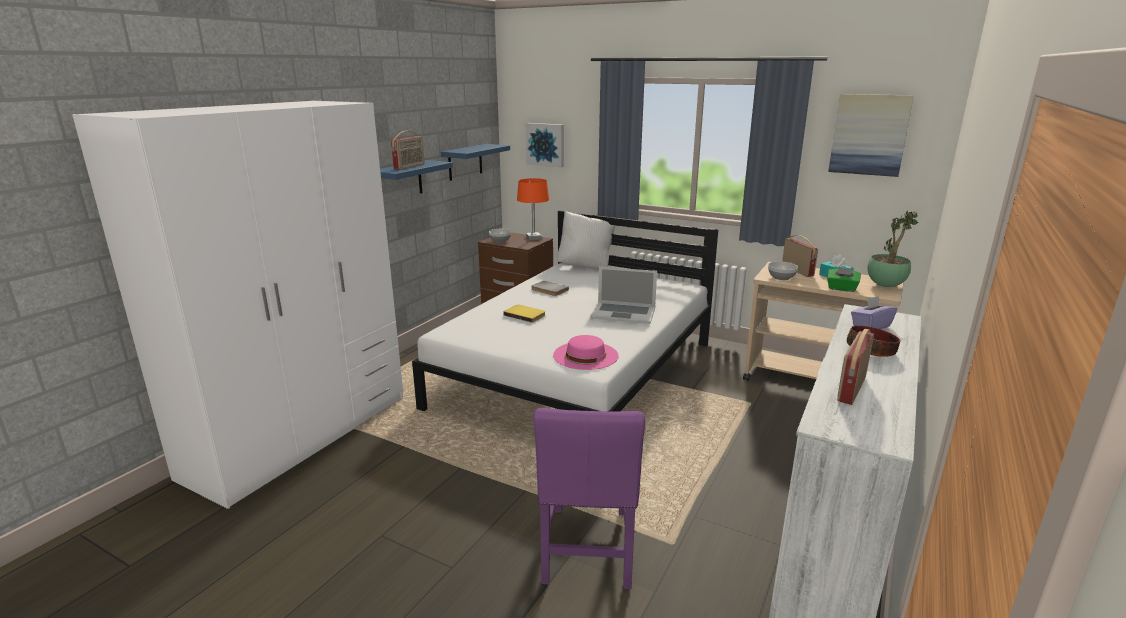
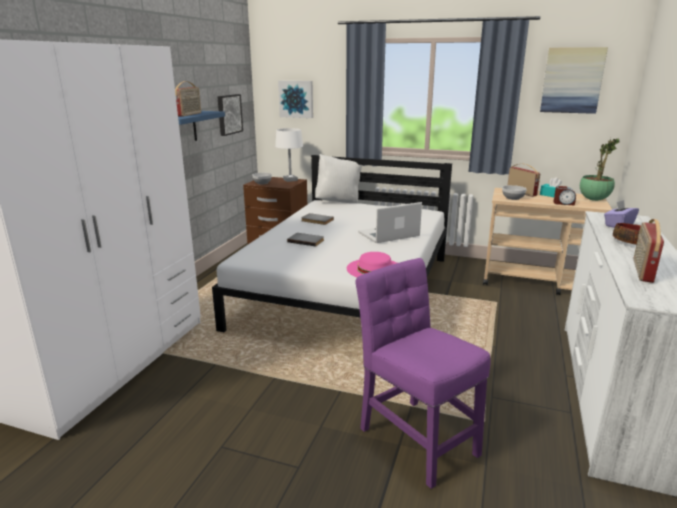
camera: 10 degrees left, 0 degrees up
blue shelf [441,144,510,181] -> picture [217,94,243,136]
yellow book [503,305,546,323] -> grey book [287,233,324,247]
orange table lamp [517,178,549,241] -> white table lamp [275,128,303,182]
purple chair [533,408,645,589] -> purple chair turned 150 degrees clockwise [355,258,491,489]
laptop [590,267,657,324] -> laptop turned 150 degrees clockwise [358,202,422,243]
green tissue box [827,266,861,292] -> alarm clock [554,186,576,206]

